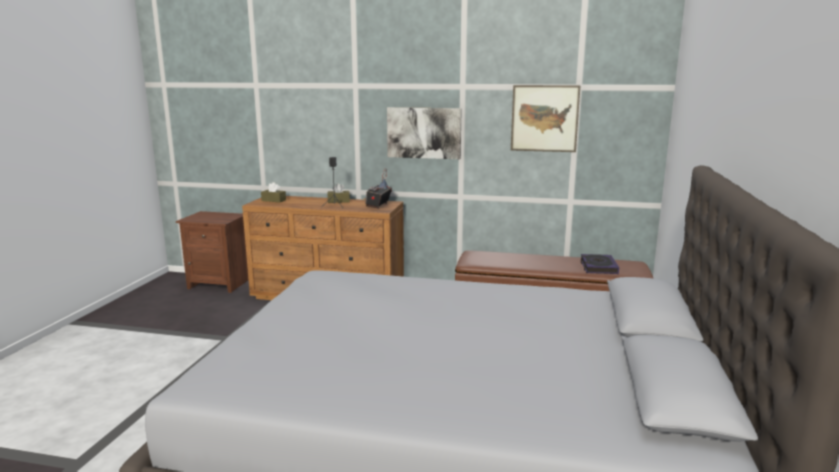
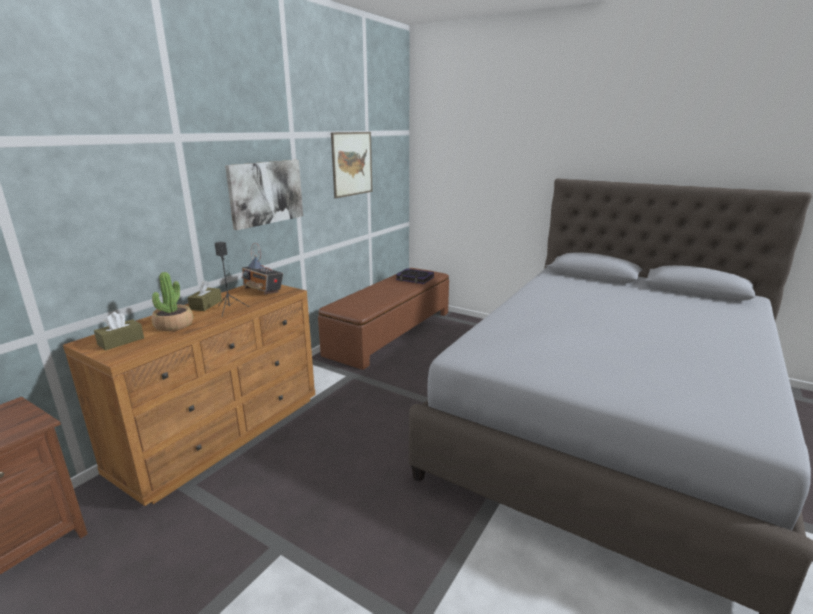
camera: 70 degrees left, 5 degrees up
none -> potted plant [152,272,193,331]

